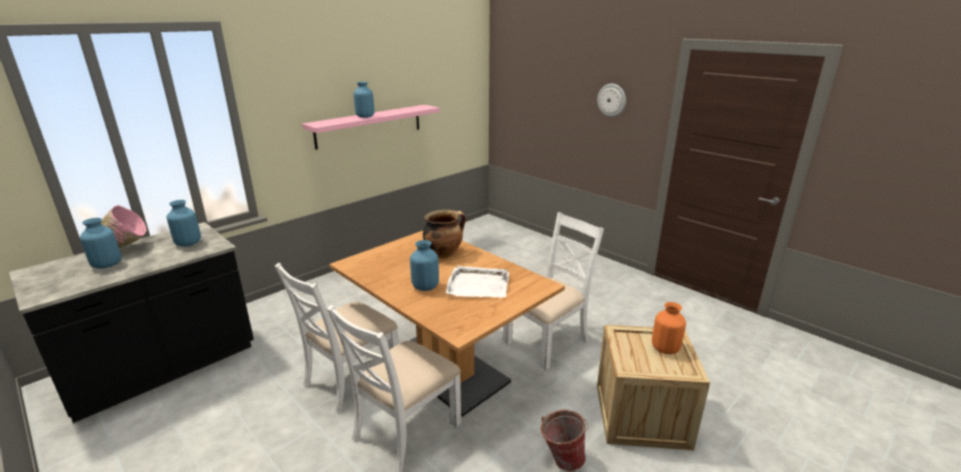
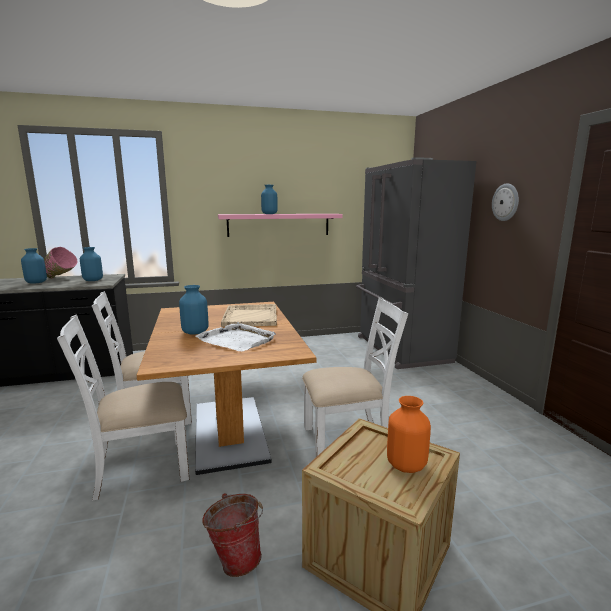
camera: 30 degrees right, 10 degrees down
cooking pot [423,210,466,258] -> beige tray [221,304,277,327]
none -> grey fridge [356,157,476,369]

